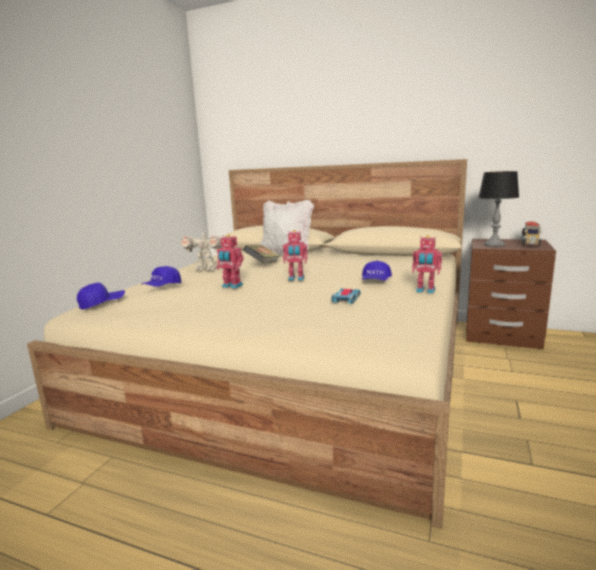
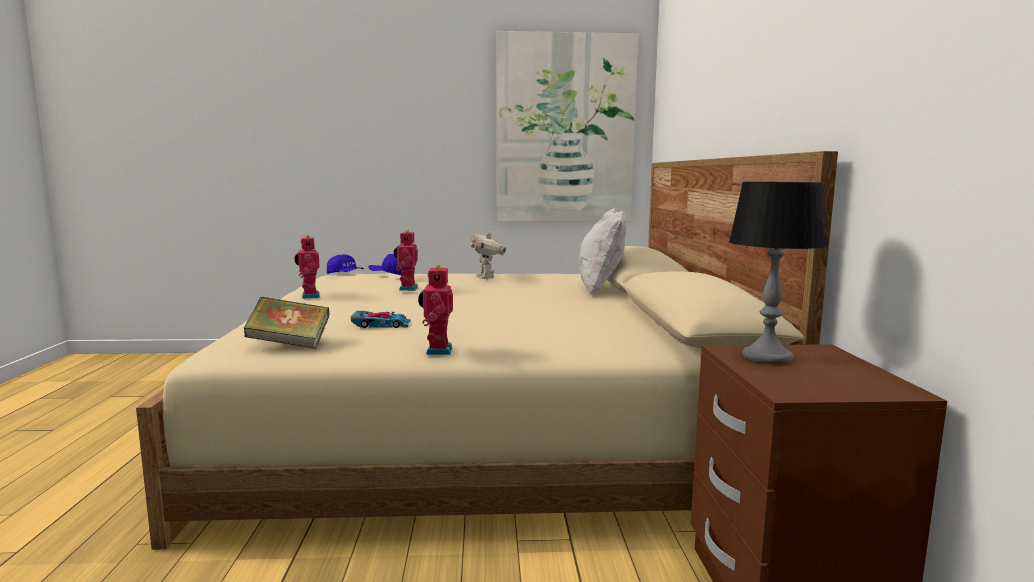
camera: 65 degrees right, 5 degrees down
book [243,245,279,263] -> book moved to [244,297,329,349]
toy robot [283,230,308,281] -> toy robot moved to [294,235,320,299]
blue cap [362,261,392,280] -> none
toy truck [521,222,542,247] -> none
none -> picture [496,31,639,222]

